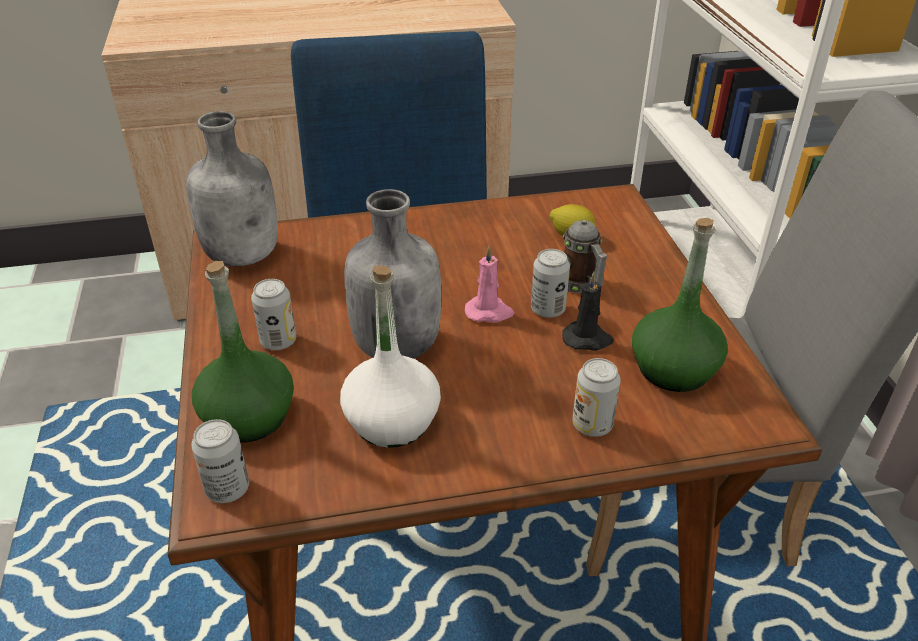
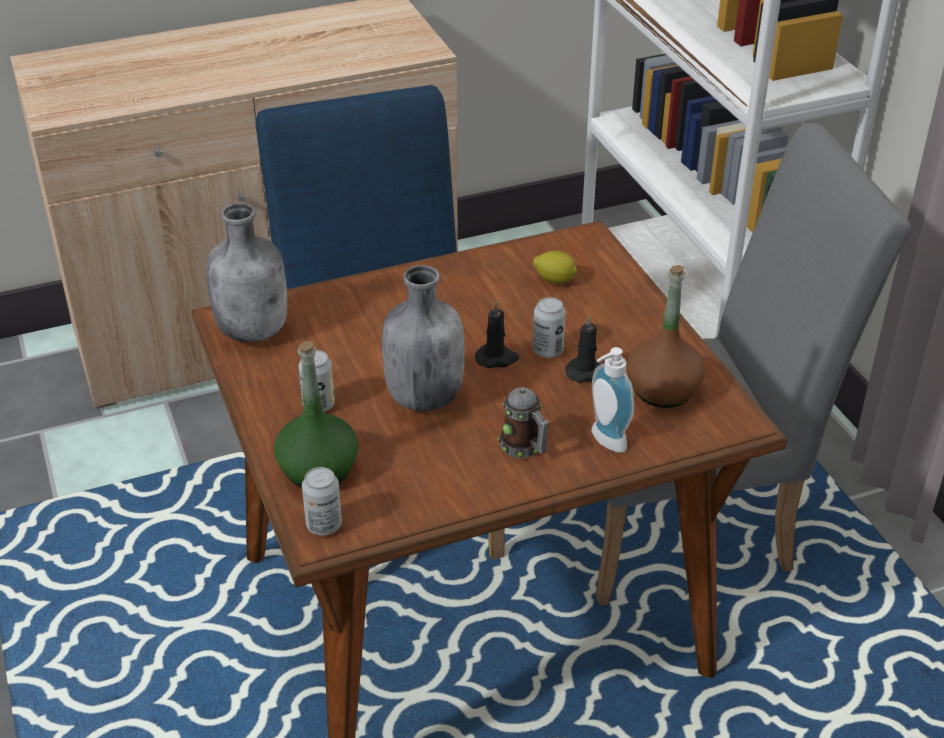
camera: 10 degrees left, 0 degrees up
white bottle [340,265,441,448] -> none
pink candle [465,245,514,323] -> black candle [475,301,519,368]
mug [563,220,608,293] -> mug moved to [498,387,549,458]
can [572,358,621,437] -> soap dispenser [592,347,634,453]
green bottle [632,218,728,392] -> brown bottle [627,265,706,408]

